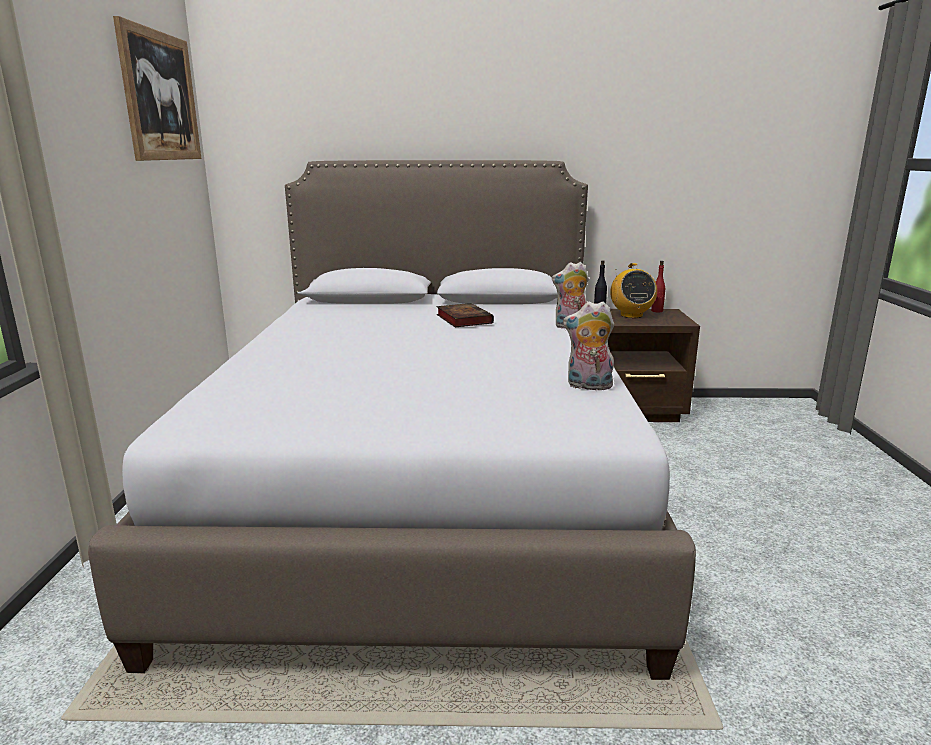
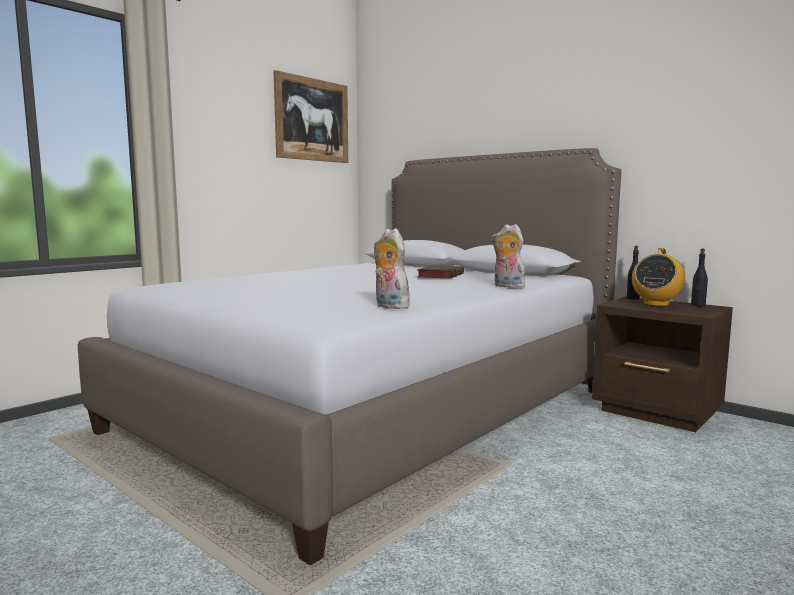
camera: 40 degrees right, 10 degrees down
red bottle [651,261,665,312] -> black bottle [691,249,708,306]

